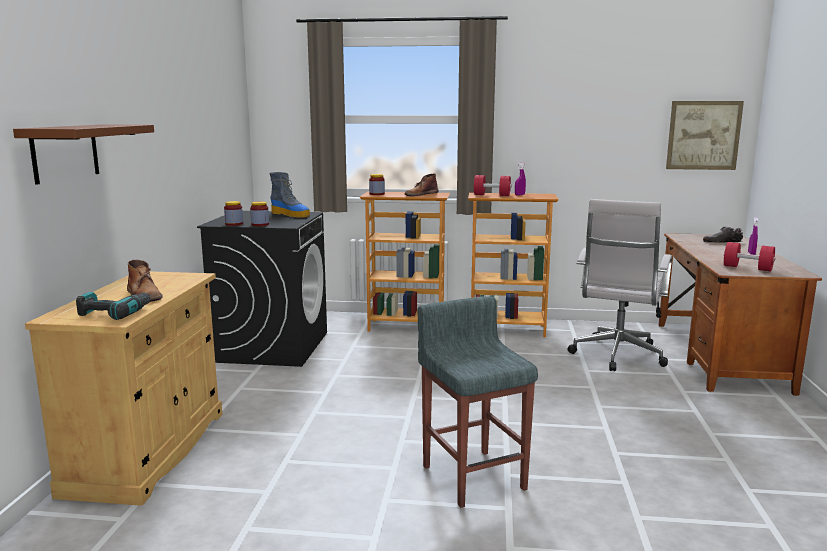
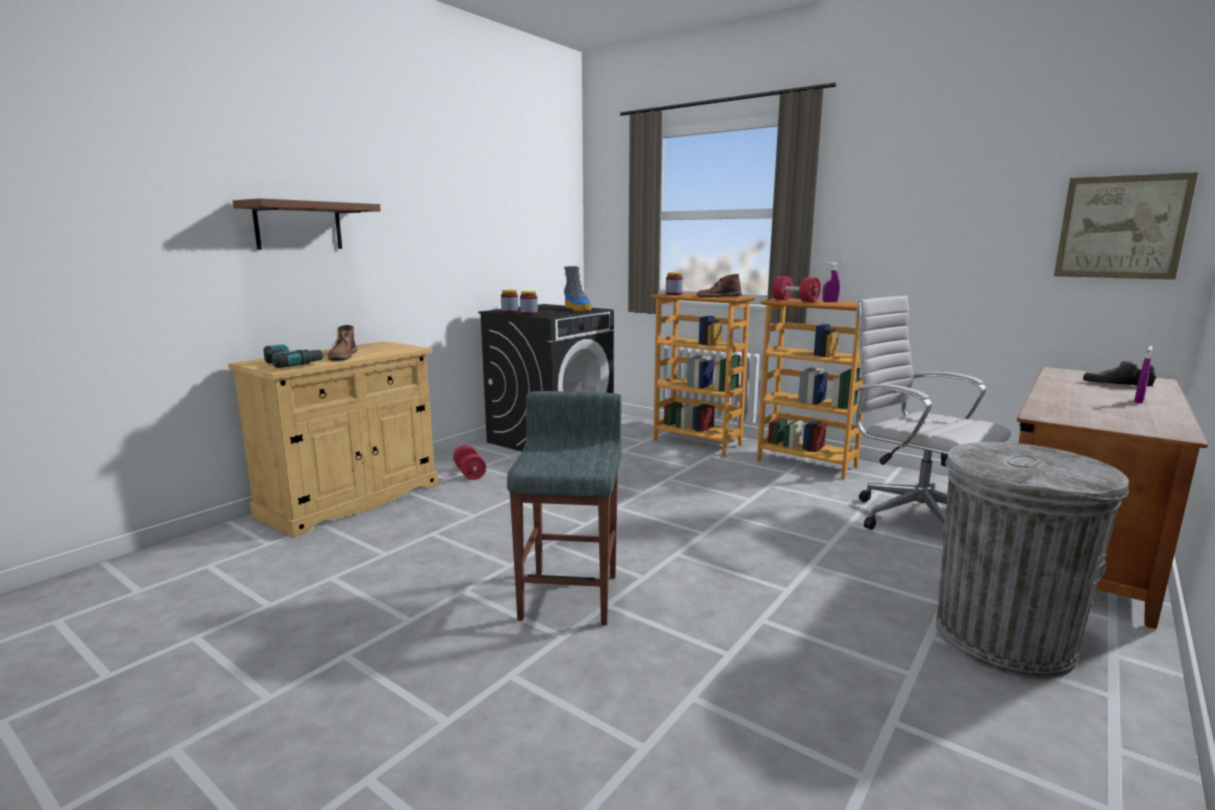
camera: 30 degrees right, 0 degrees up
white office chair [568,199,672,371] -> white office chair turned 90 degrees clockwise [855,296,1011,530]
red dumbbell [724,242,775,271] -> red dumbbell moved to [453,445,486,480]
none -> grey trash can [936,442,1129,679]

